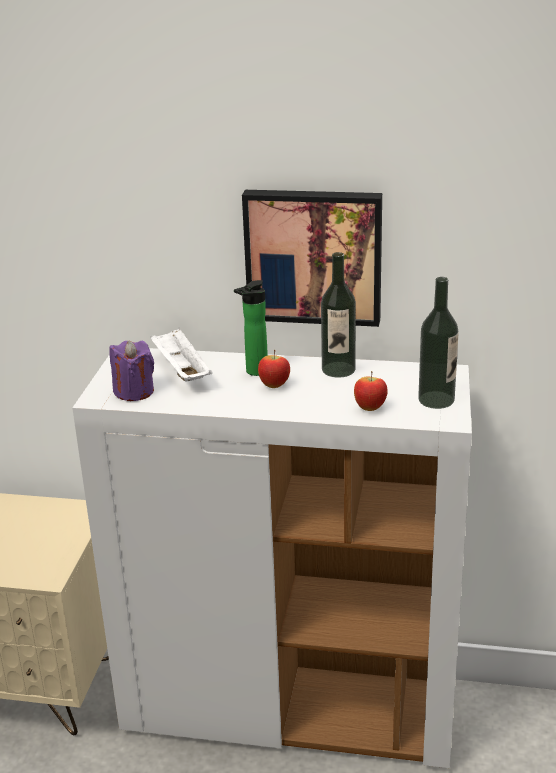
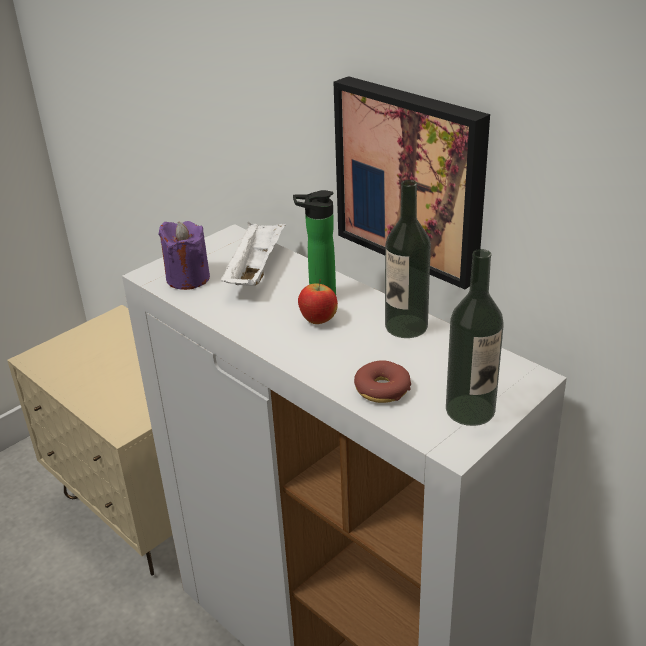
camera: 35 degrees right, 5 degrees up
apple [354,371,388,411] -> donut [354,360,411,403]

